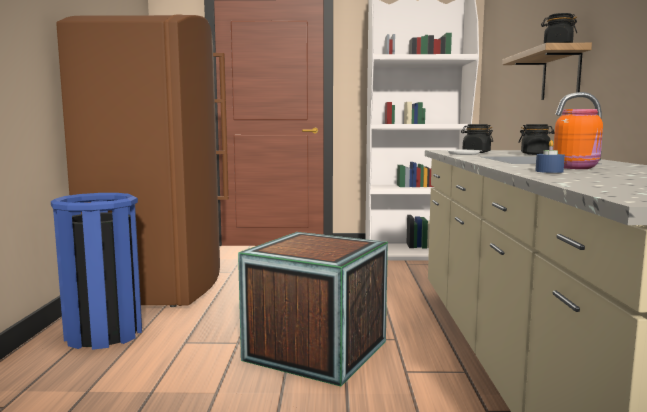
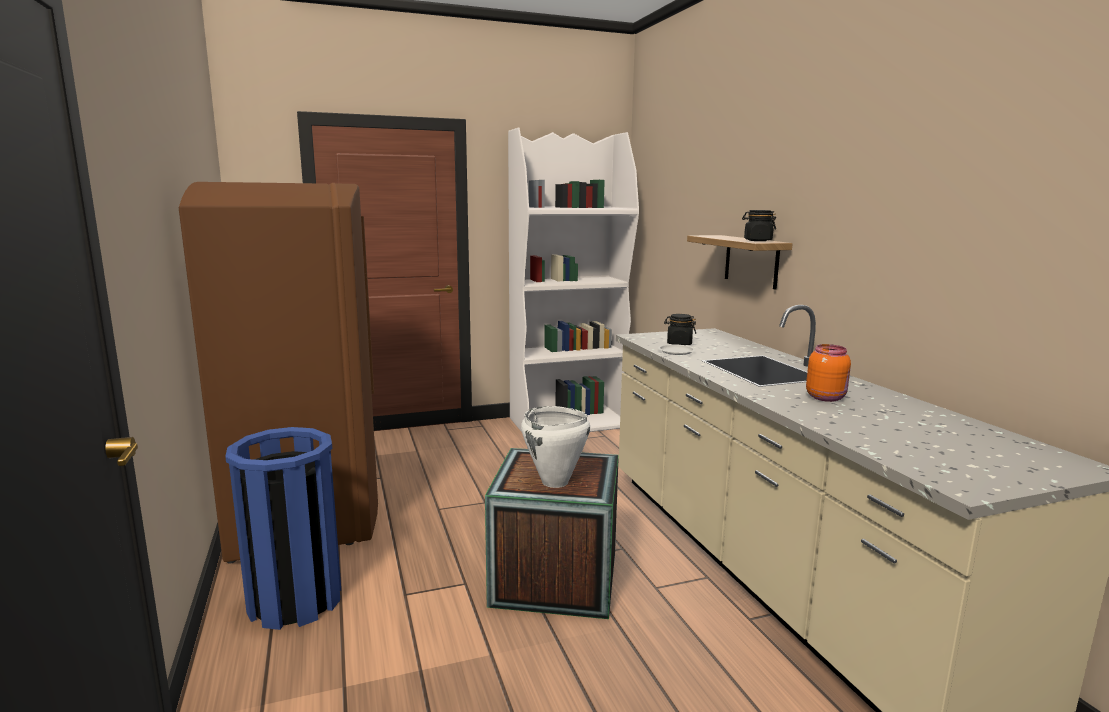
camera: 20 degrees left, 5 degrees up
black jar [518,124,555,155] -> none
blue candle [535,140,565,173] -> none
none -> white cooking pot [521,406,590,488]

